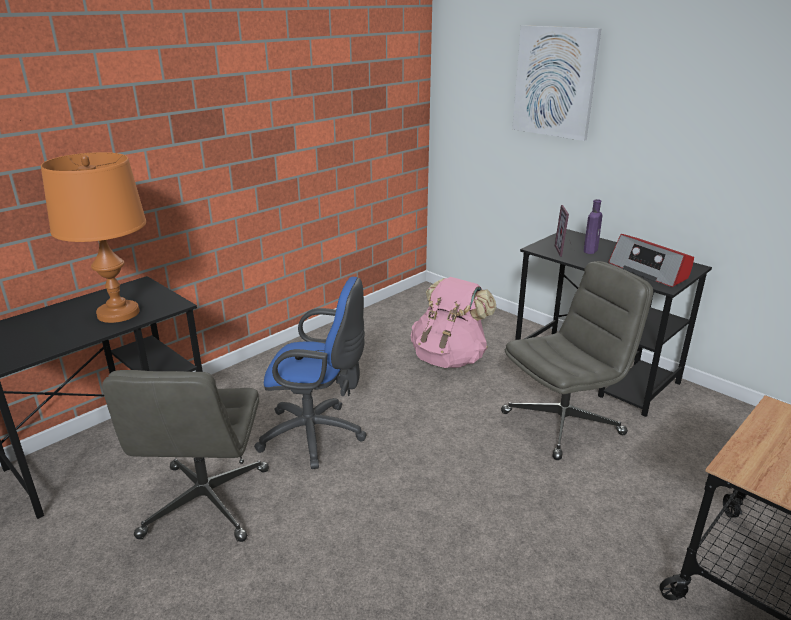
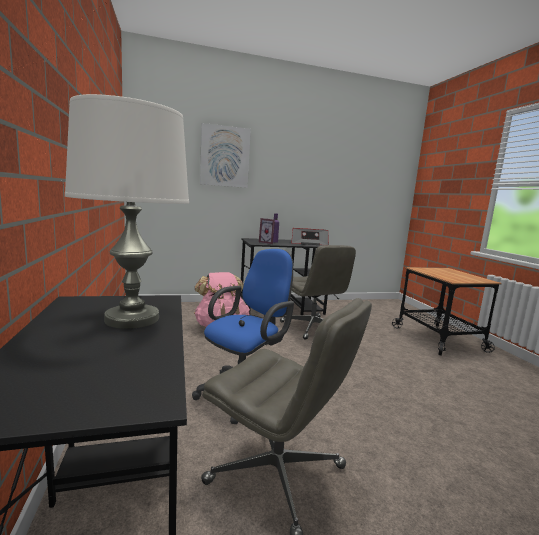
camera: 60 degrees left, 15 degrees down
orange table lamp [41,152,146,323] -> white table lamp [65,94,189,329]
grey office chair [501,261,653,460] -> grey office chair turned 150 degrees clockwise [280,245,356,340]

